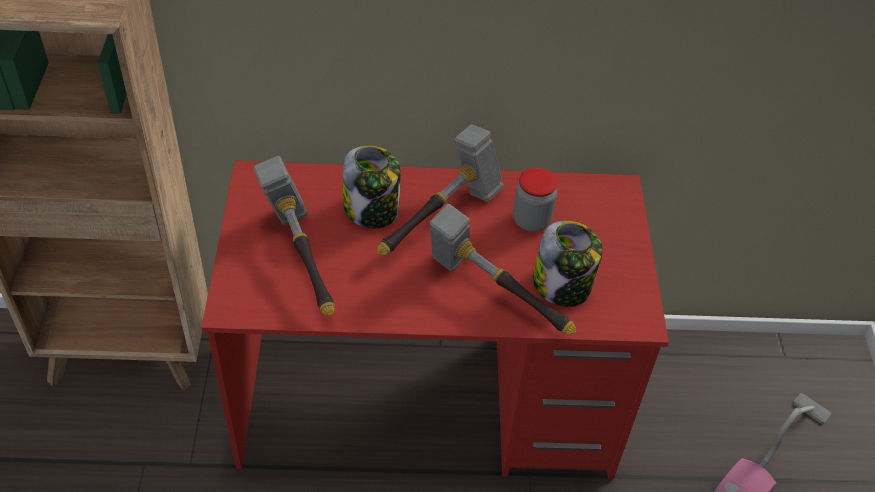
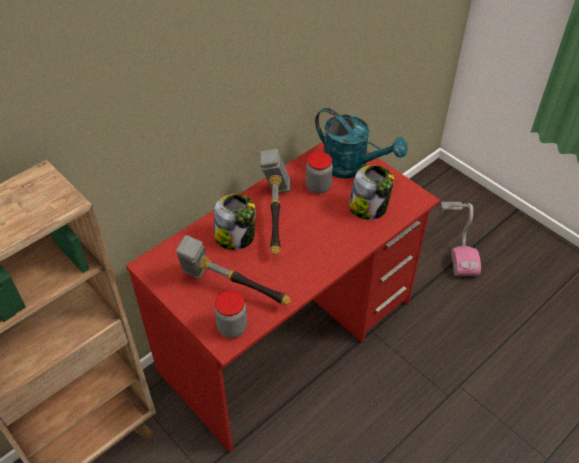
camera: 40 degrees left, 0 degrees up
hammer [430,204,576,335] -> none
none -> jar [214,291,247,338]
none -> turquoise watering can [315,108,408,179]

